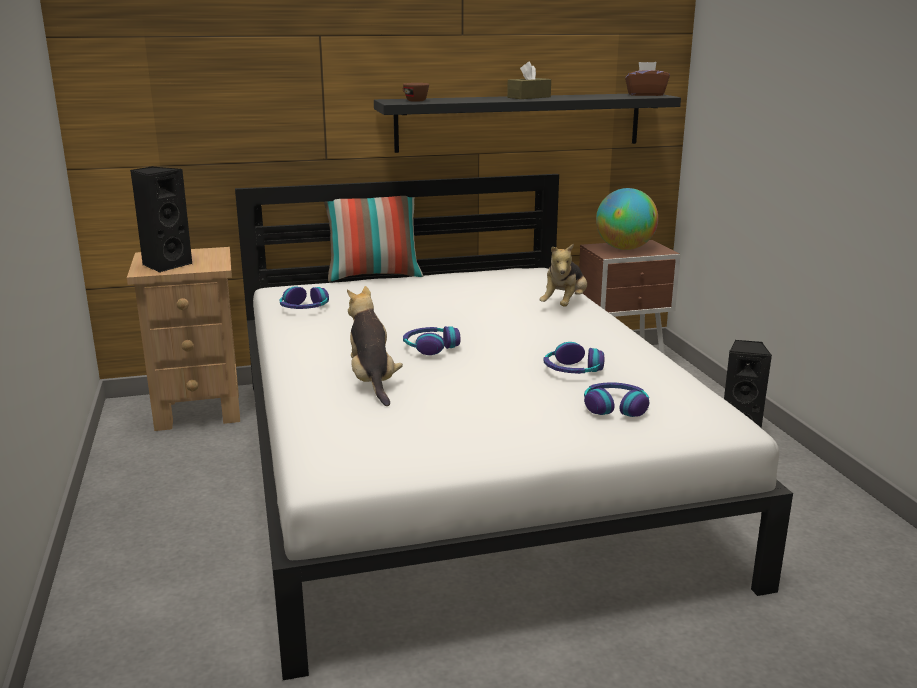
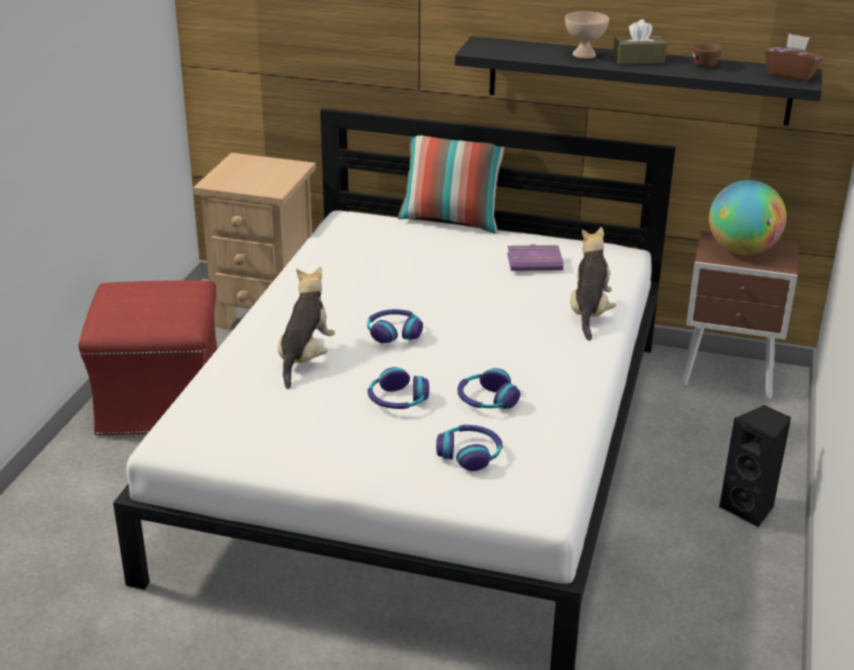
camera: 30 degrees right, 10 degrees up
black speaker [130,166,193,272] -> none
headphones [280,287,329,309] -> headphones moved to [368,367,429,409]
brown cup [403,83,429,102] -> brown cup moved to [692,42,722,67]
plush toy [540,244,587,306] -> plush toy turned 135 degrees clockwise [570,227,616,341]
none -> red ottoman [78,280,218,436]
none -> purple book [507,244,563,271]
none -> beige bowl [565,11,609,59]

